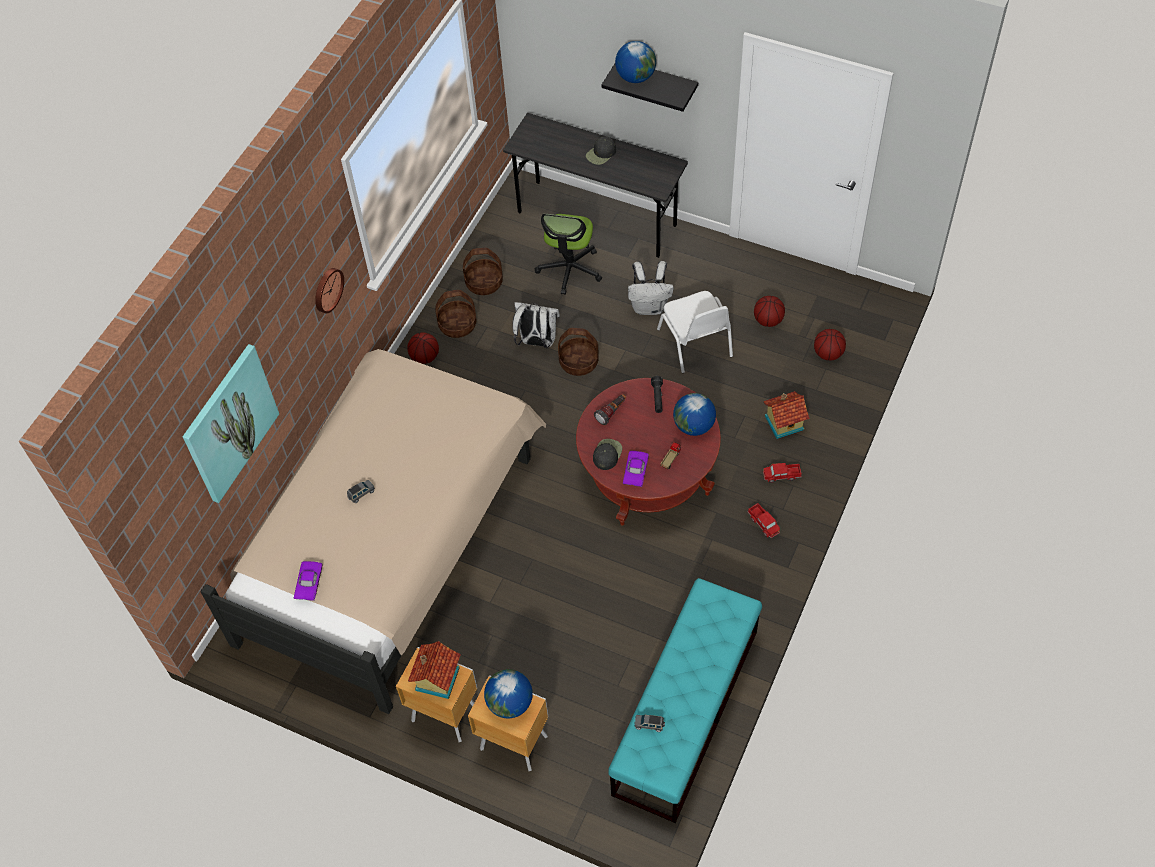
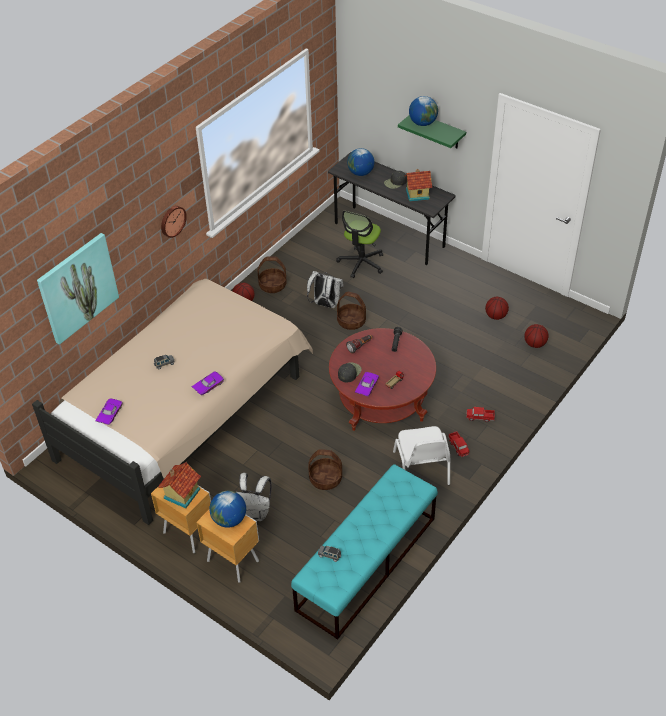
camera: 10 degrees right, 10 degrees down
basket [463,248,503,295] -> basket moved to [308,449,342,490]
black shelf [601,64,698,112] -> green shelf [398,116,466,148]
white backpack [628,261,674,315] -> white backpack moved to [236,473,272,521]
white chair [657,291,733,373] -> white chair moved to [393,426,450,485]
globe [673,393,716,436] -> globe moved to [347,148,374,176]
toy house [763,391,810,439] -> toy house moved to [404,169,432,202]
none -> purple toy car [191,371,224,395]

